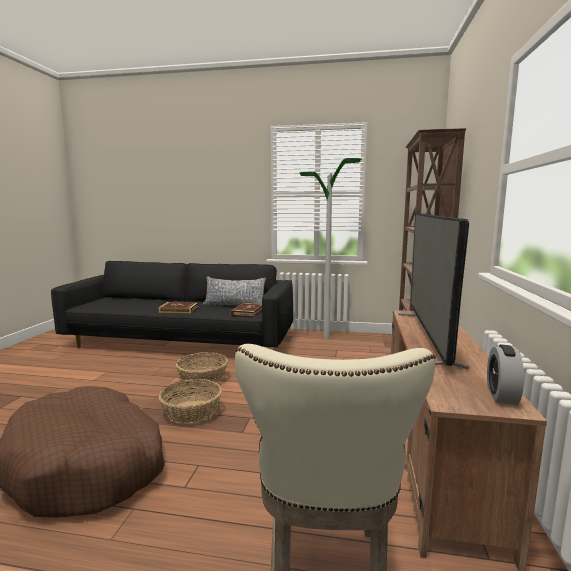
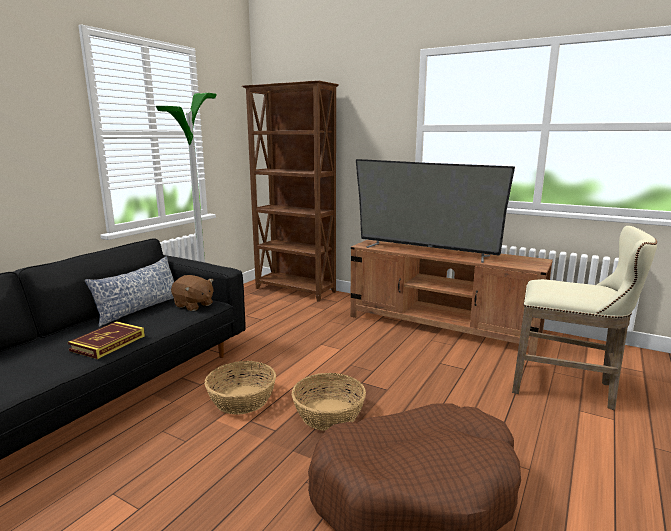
camera: 70 degrees left, 5 degrees up
book [231,303,262,318] -> brown plush toy [171,275,214,311]
alarm clock [487,345,524,405] -> none

